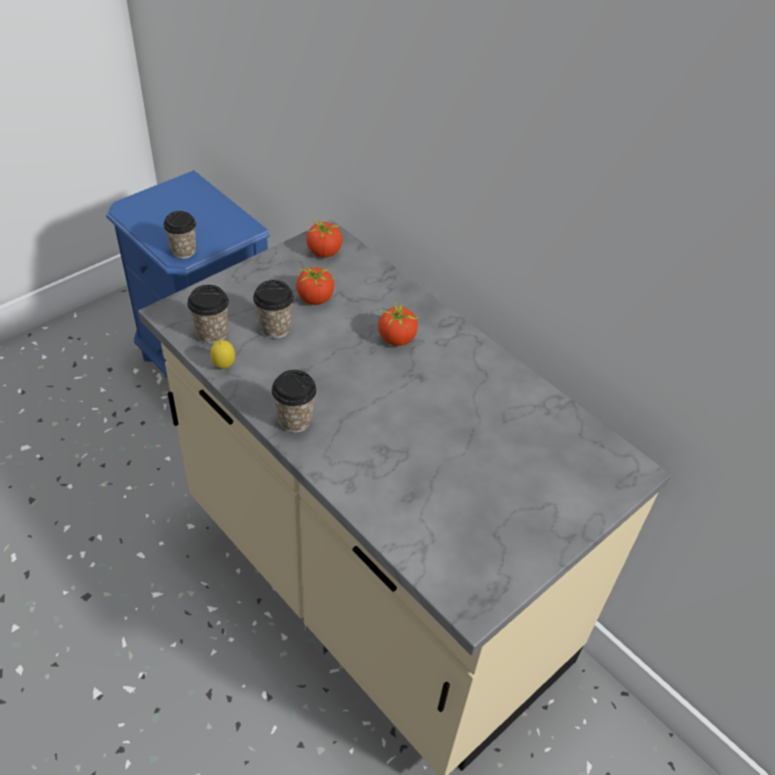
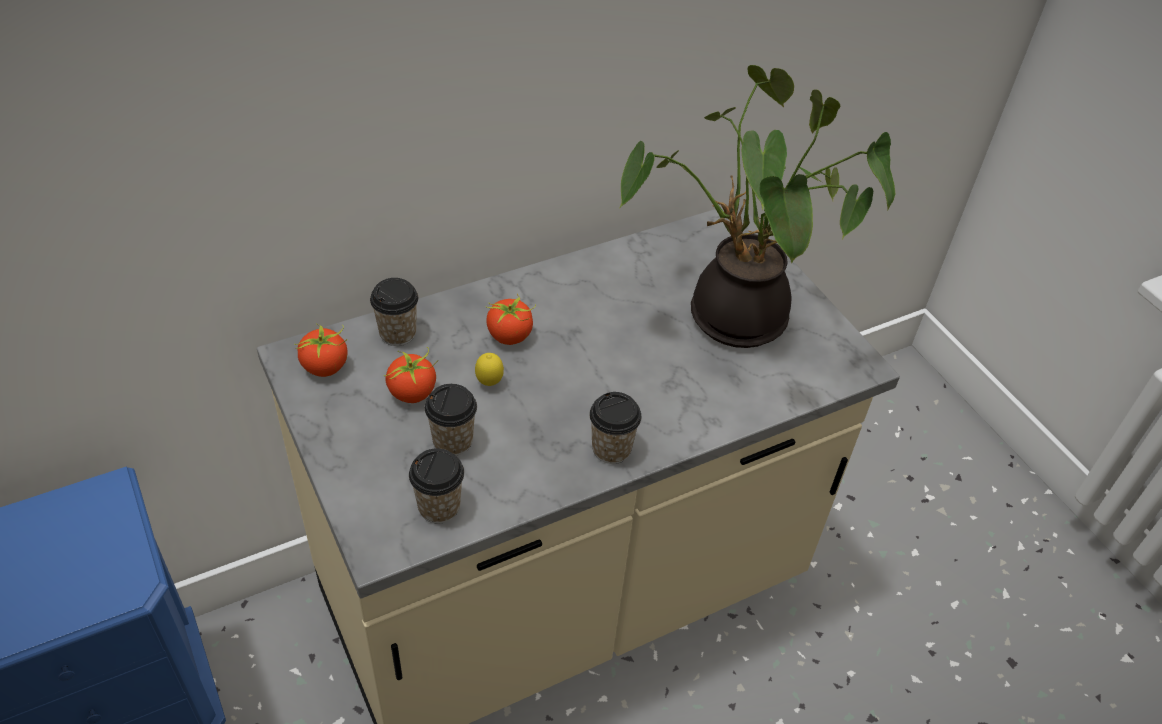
camera: 75 degrees left, 0 degrees up
cup [163,211,196,259] -> cup moved to [370,278,418,346]
lemon [210,340,235,369] -> lemon moved to [475,353,504,386]
none -> potted plant [619,65,895,348]

